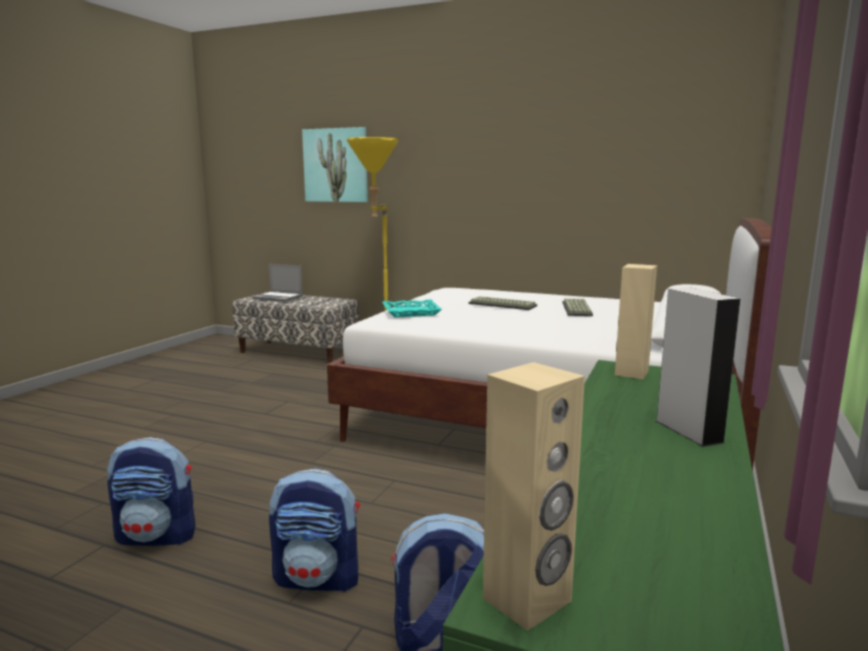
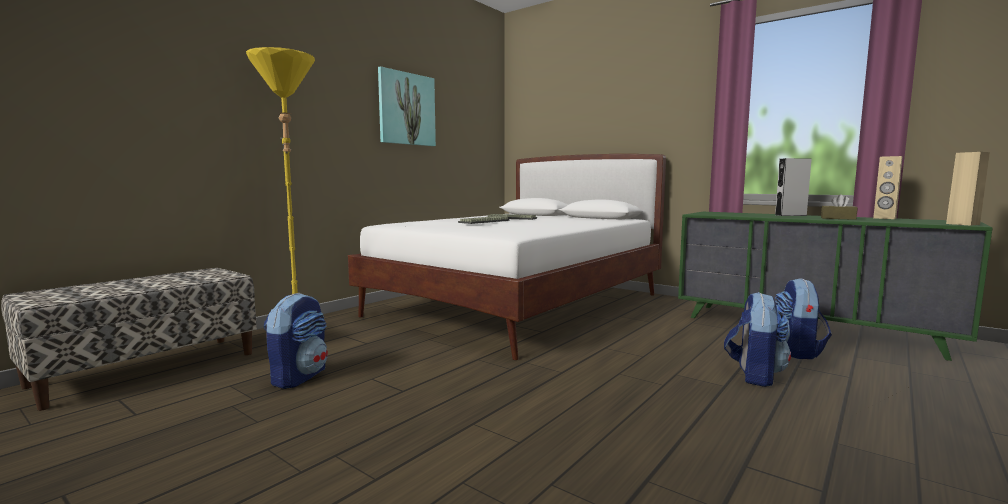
camera: 75 degrees left, 5 degrees down
backpack [107,437,196,546] -> backpack moved to [264,293,328,389]
laptop [252,264,303,302] -> none
picture [302,127,368,202] -> picture moved to [378,66,436,146]
turquoise tray [382,299,442,317] -> none
beige speaker [615,264,657,379] -> beige speaker moved to [873,156,902,219]
none -> brown tissue box [821,194,858,220]

